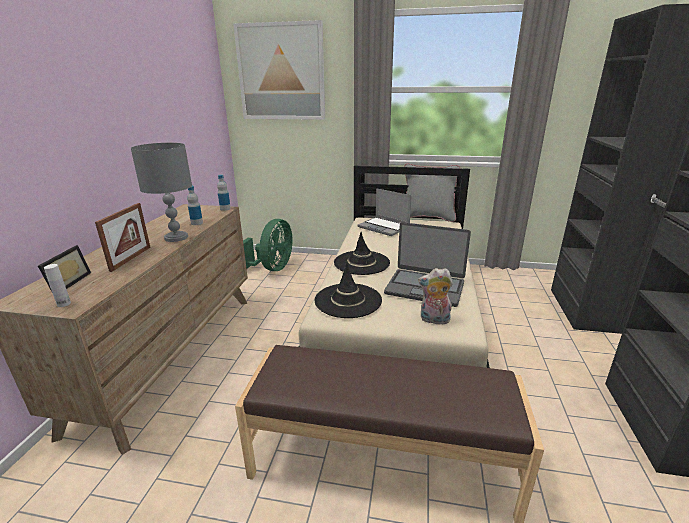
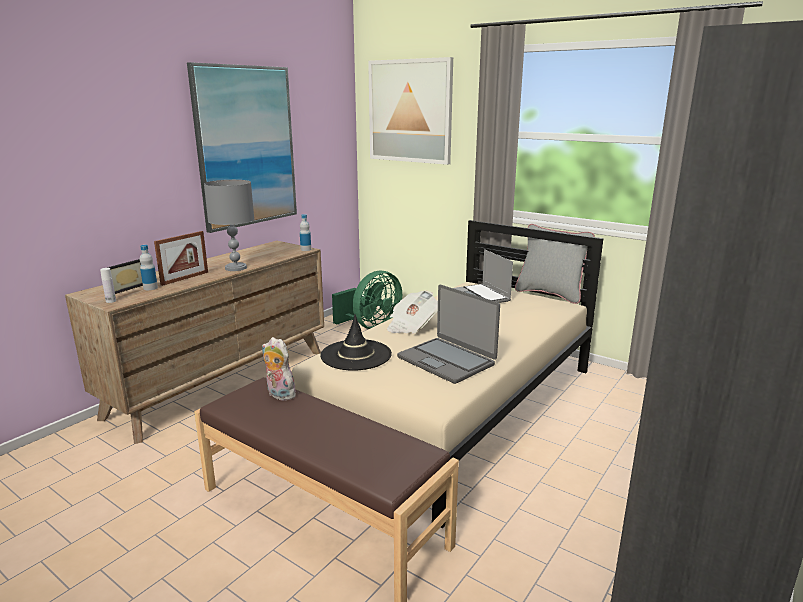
camera: 25 degrees right, 5 degrees down
bottle [187,186,203,225] -> bottle moved to [140,245,158,290]
black hat [334,232,390,275] -> newspaper [387,291,438,334]
plush toy [418,268,453,324] -> plush toy moved to [262,337,297,401]
none -> picture [187,62,297,233]

